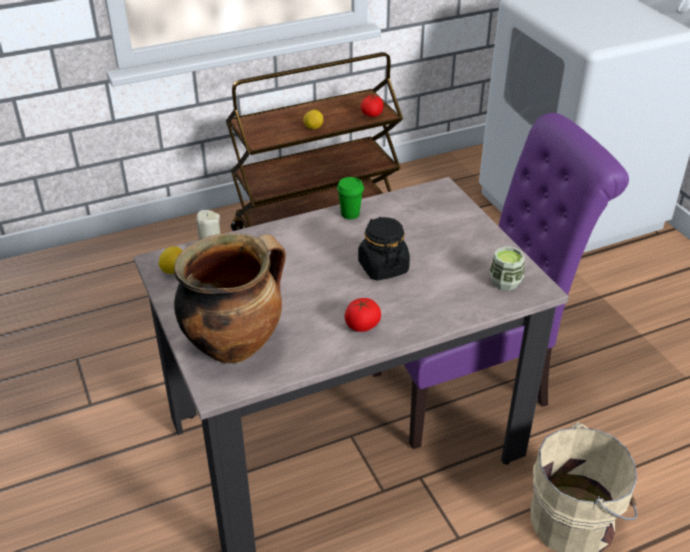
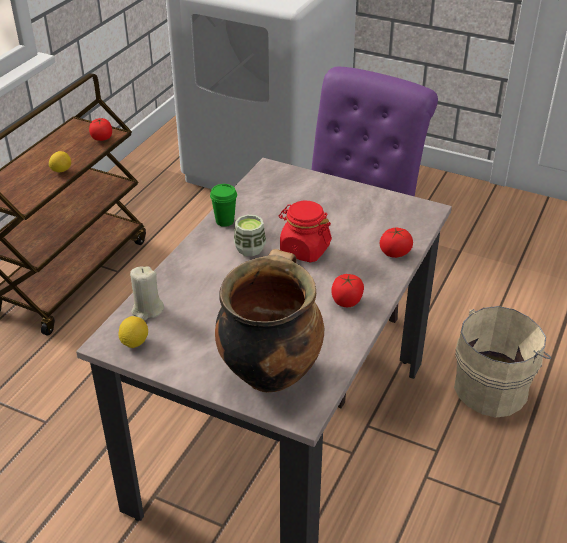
camera: 40 degrees left, 0 degrees up
black jar [358,217,410,281] -> red jar [279,201,332,262]
cup [489,246,525,291] -> cup moved to [234,215,266,256]
none -> tomato [380,228,413,258]

